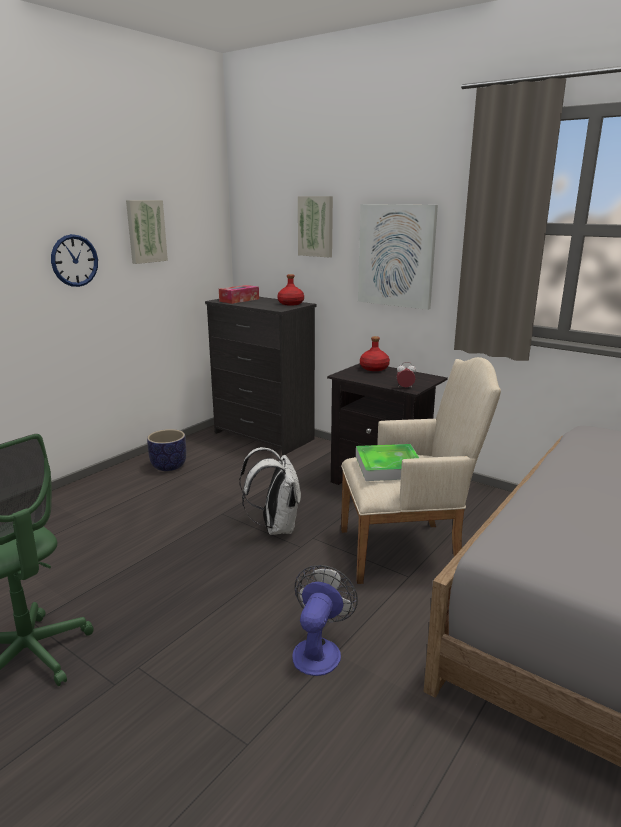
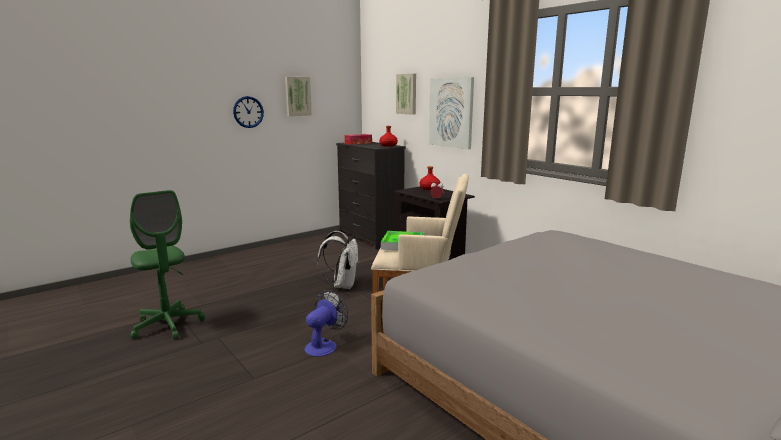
camera: 15 degrees right, 5 degrees down
planter [147,429,186,471] -> none

